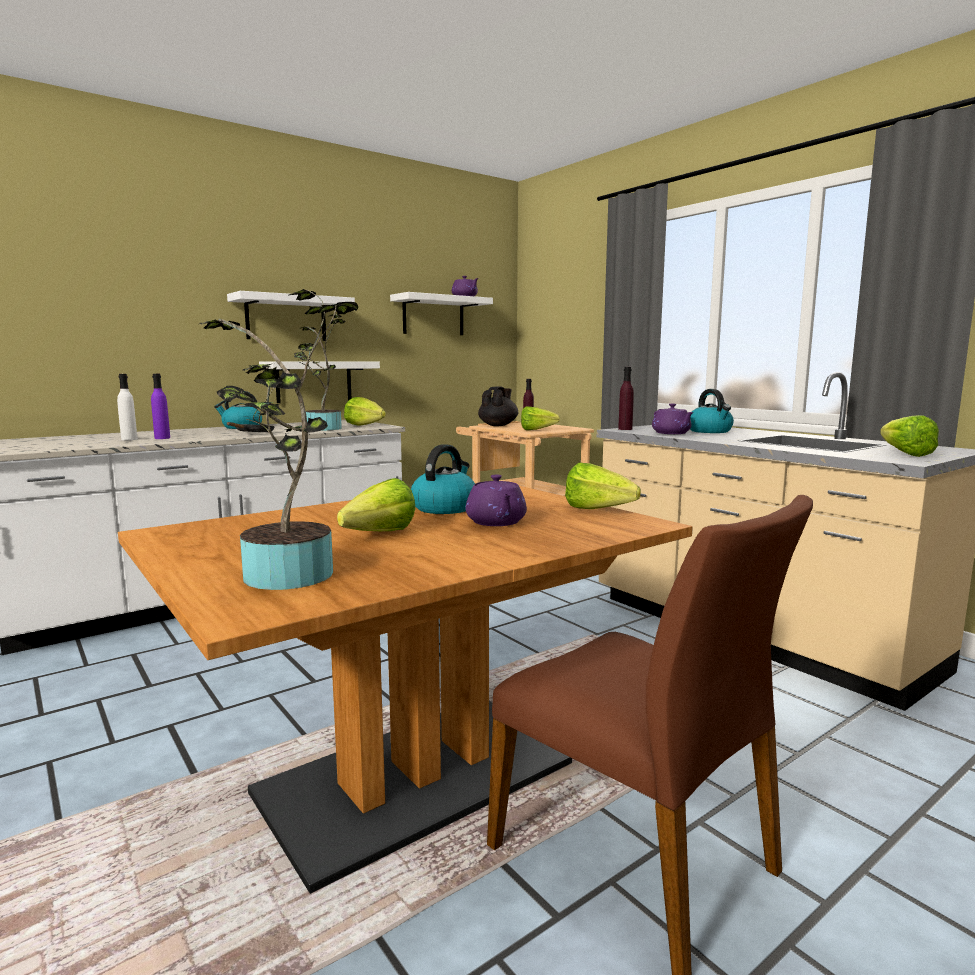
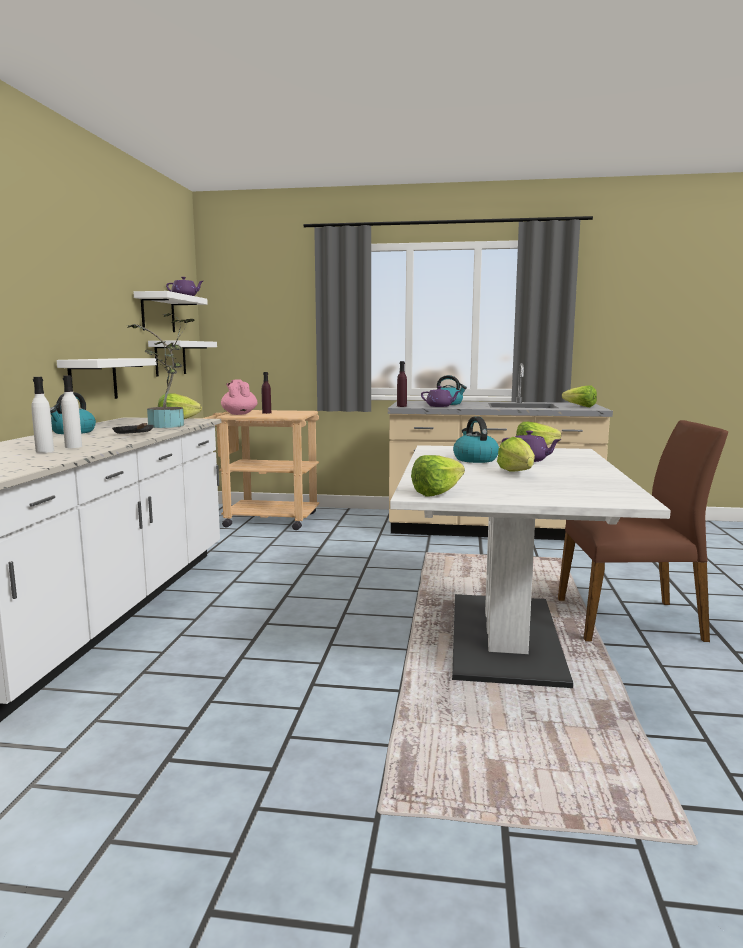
camera: 45 degrees left, 0 degrees up
brown dining table [118,483,693,894] -> white dining table [390,445,671,688]
purple bottle [151,374,170,439] -> white bottle [61,375,82,448]
potted plant [199,289,358,590] -> none
white shelf [227,291,355,341] -> white shelf moved to [148,341,217,376]
black teapot [478,386,518,426] -> pink teapot [221,379,258,415]
lettuce [521,406,560,430] -> lettuce moved to [411,455,465,497]

